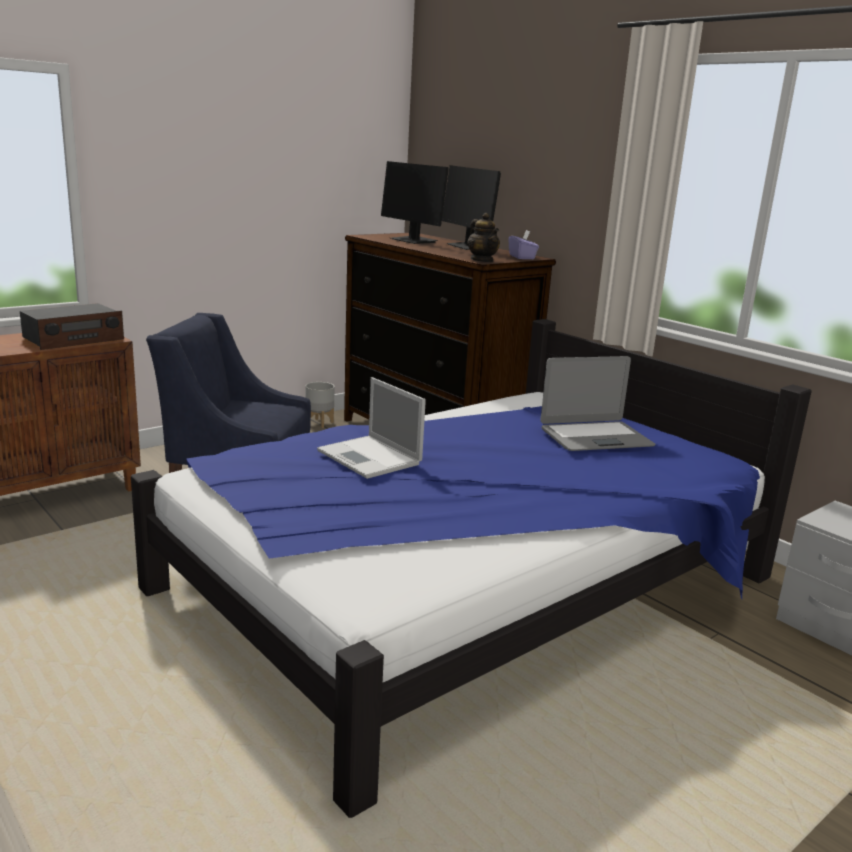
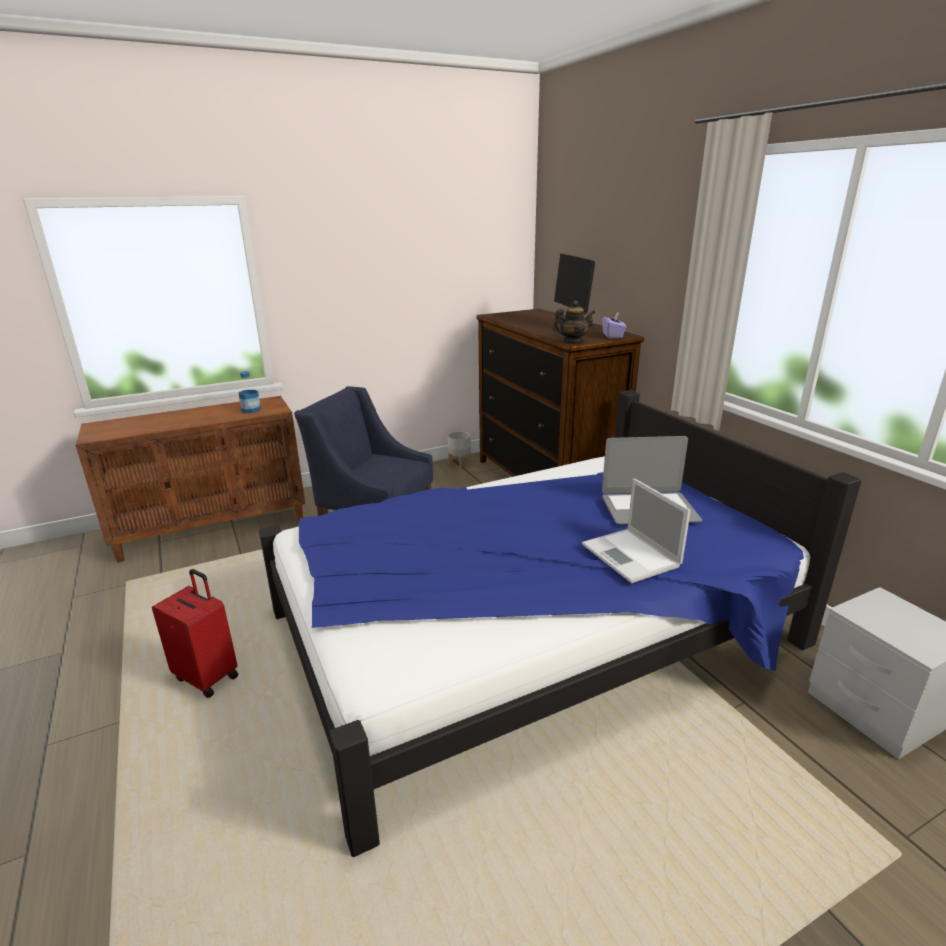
camera: 15 degrees right, 5 degrees up
radio [20,303,124,350] -> bottle [239,372,261,413]
laptop [317,377,426,479] -> laptop moved to [582,479,691,583]
monitor [381,161,448,244] -> none
teapot [467,213,500,262] -> teapot turned 90 degrees counterclockwise [552,300,596,343]
none -> red suitcase [152,569,238,698]

